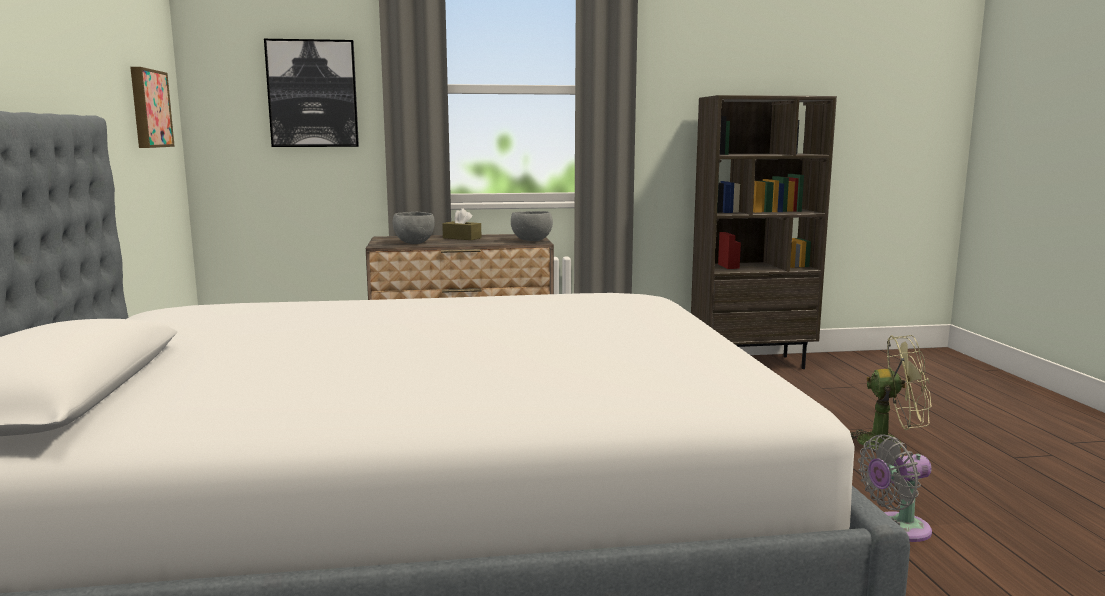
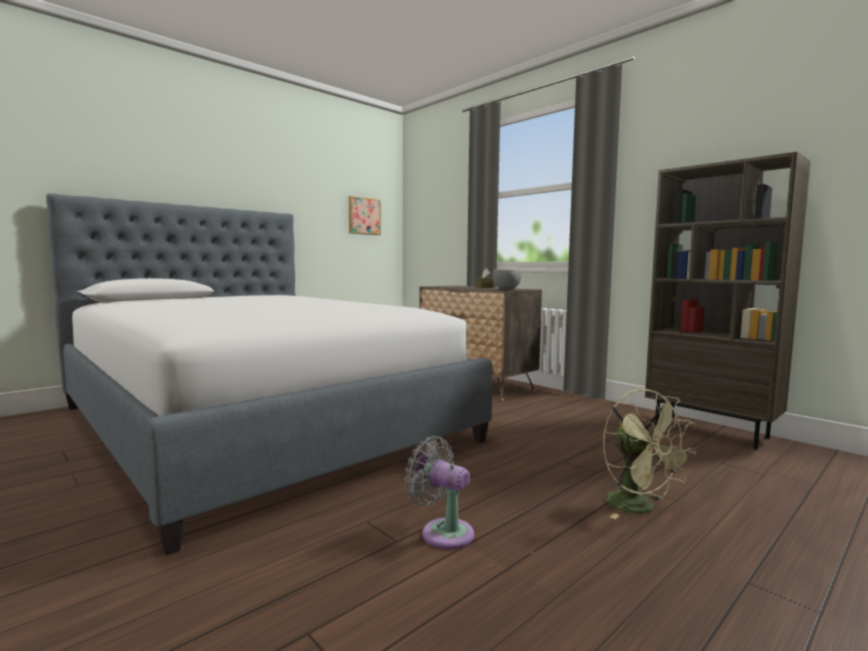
camera: 55 degrees right, 5 degrees down
picture [264,39,359,147] -> none
grey bowl [392,212,435,244] -> none

